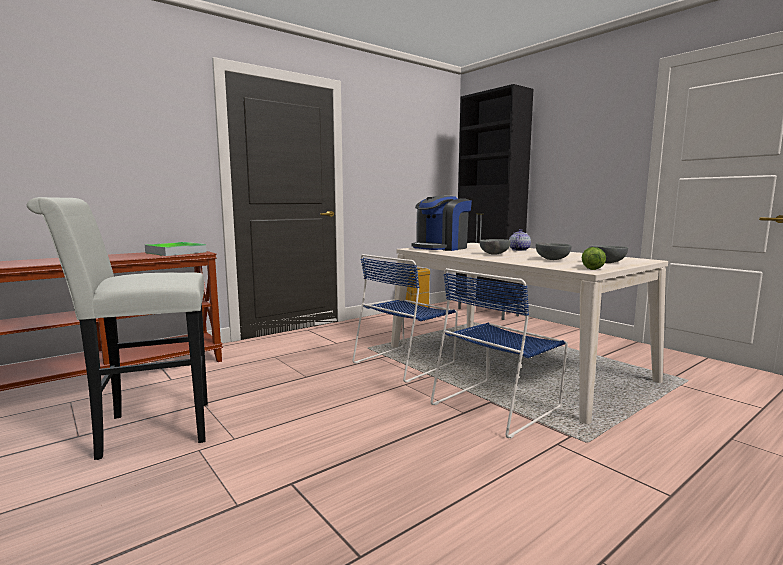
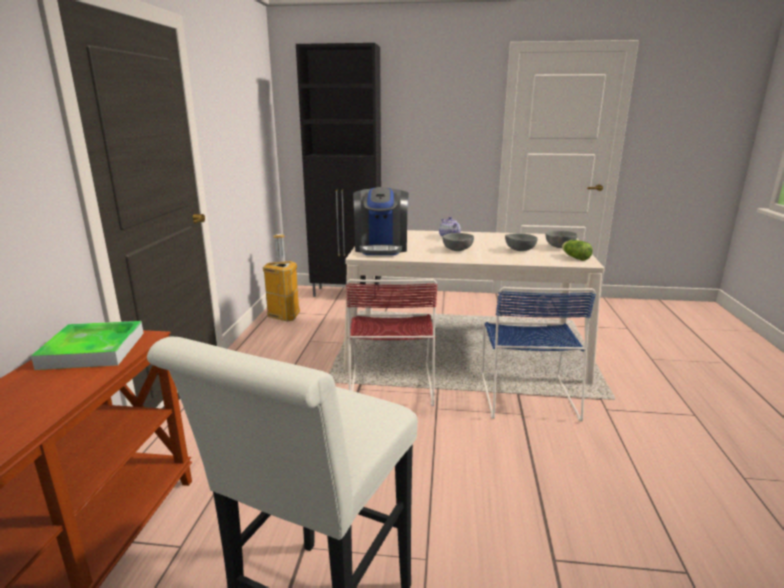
camera: 45 degrees left, 10 degrees up
blue chair [352,254,458,383] -> red chair [346,279,438,406]

